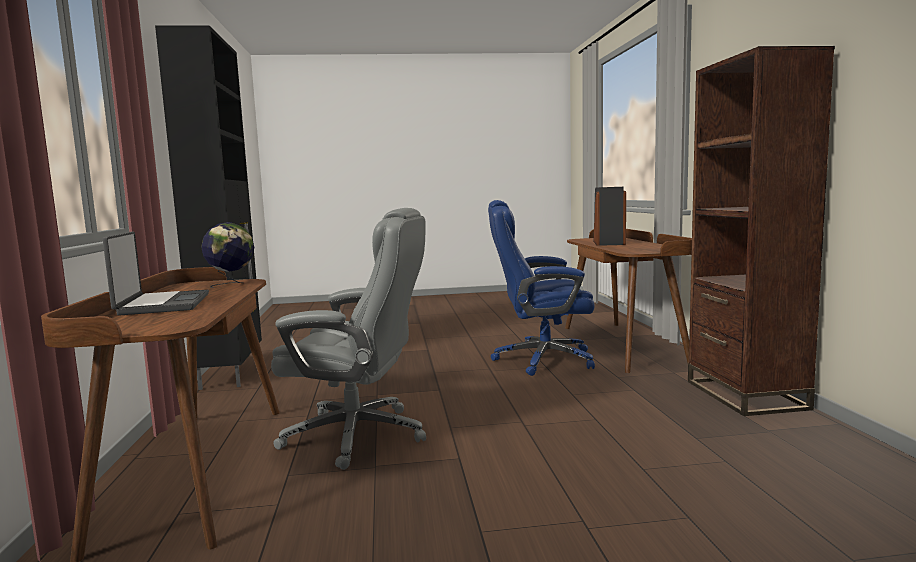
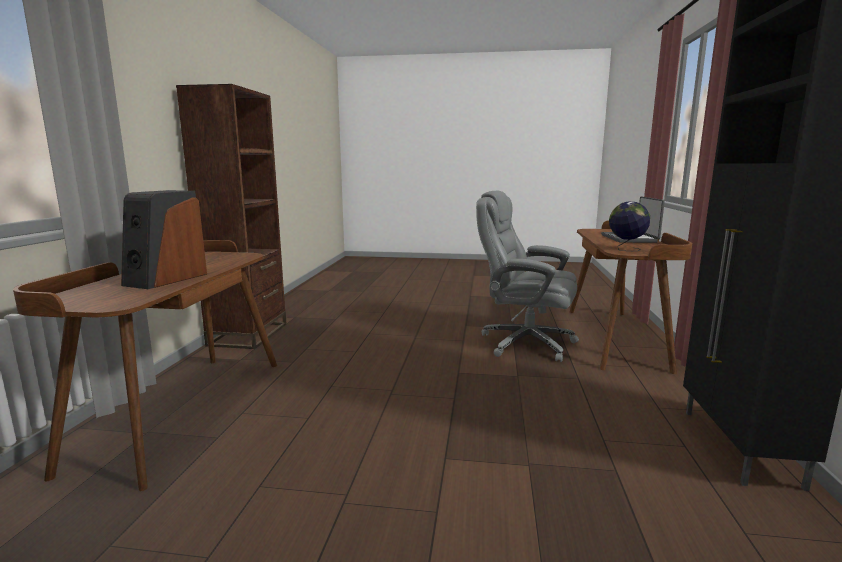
camera: 165 degrees left, 5 degrees up
blue office chair [488,200,595,376] -> none

